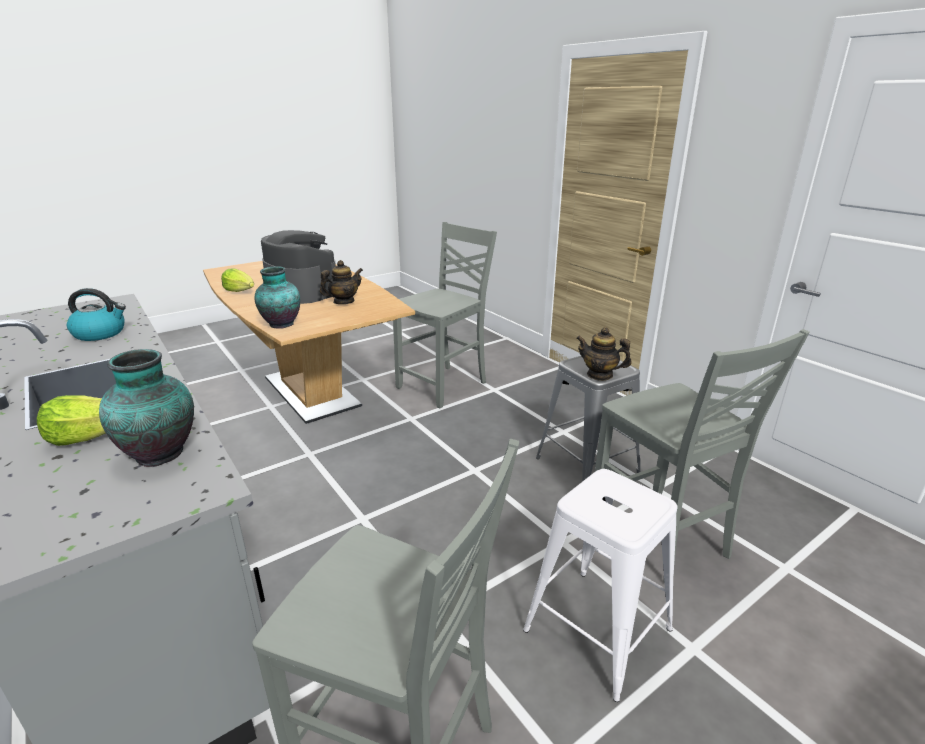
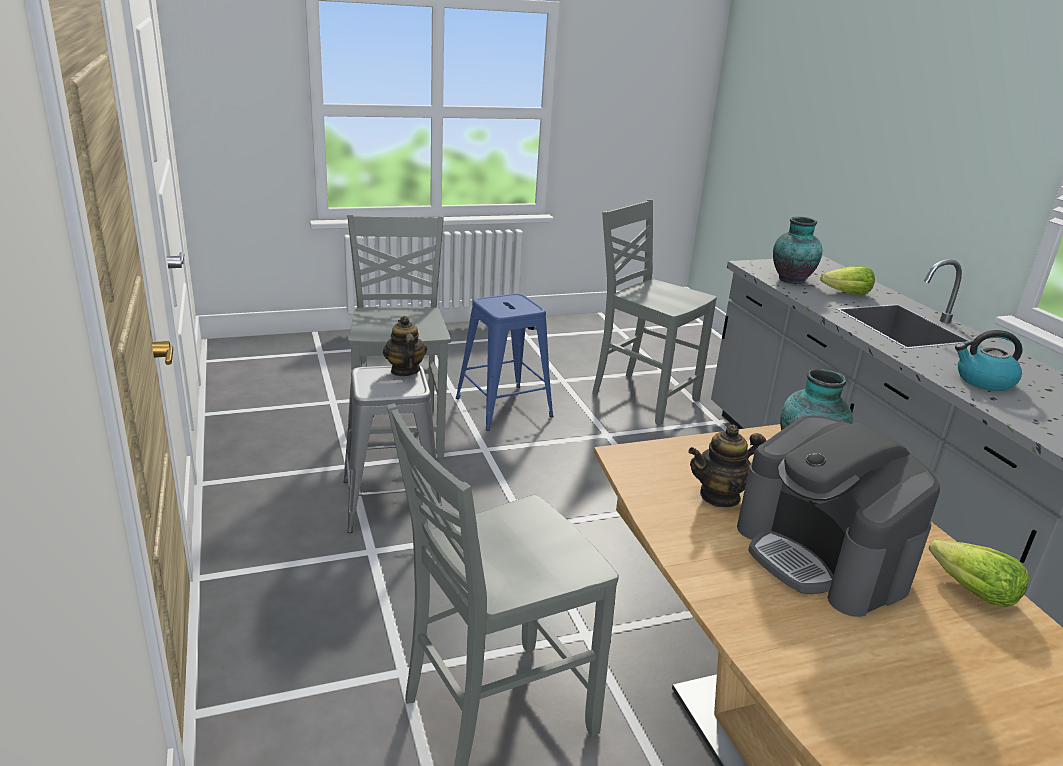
camera: 165 degrees left, 0 degrees up
white stool [523,469,677,702] -> blue stool [456,293,553,431]
teapot [576,327,632,381] -> teapot turned 150 degrees counterclockwise [383,316,427,376]

